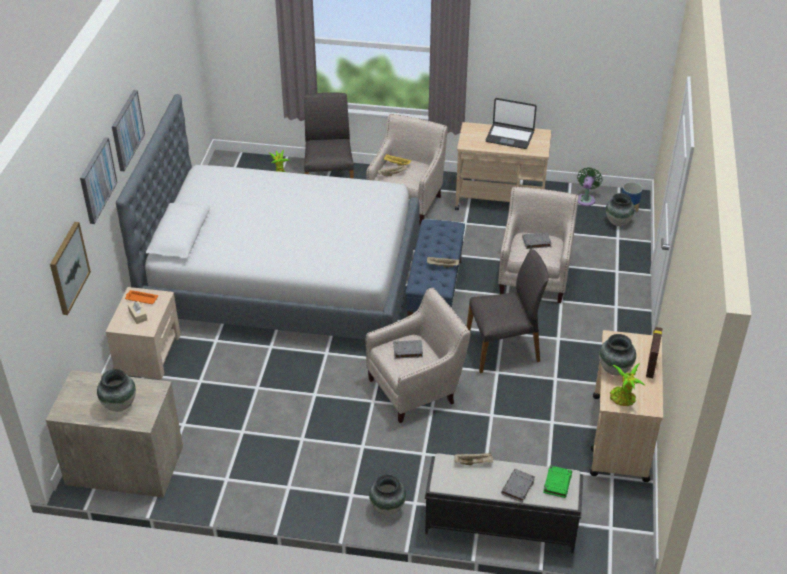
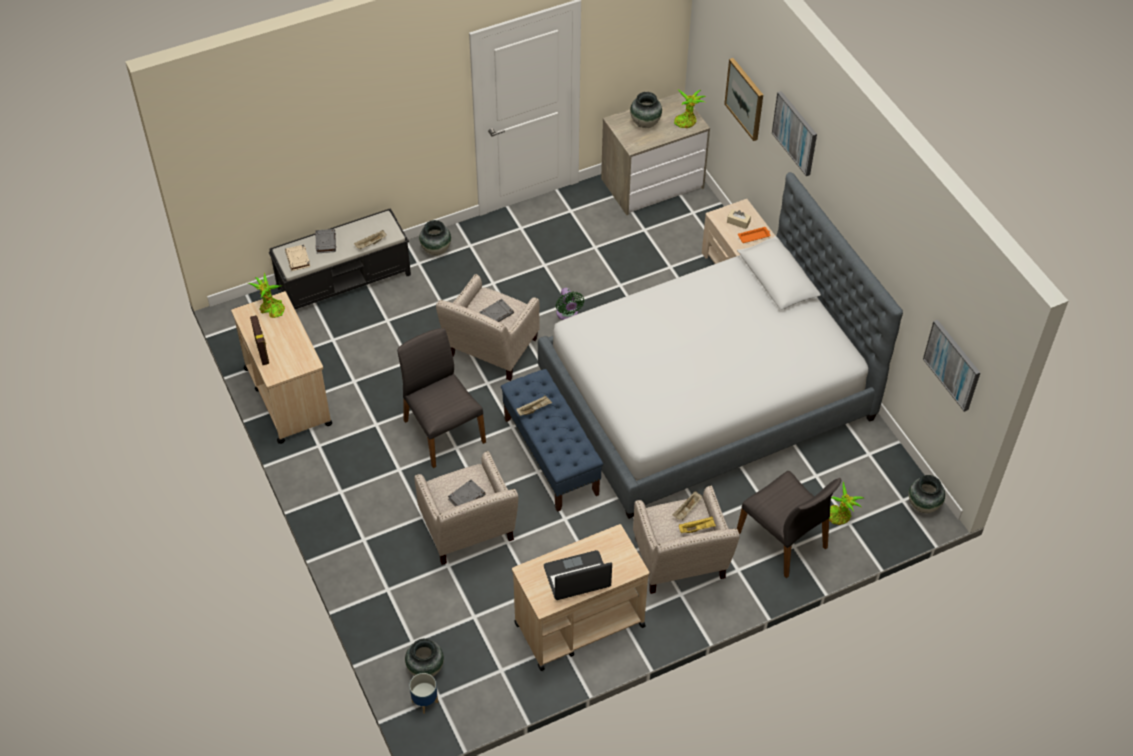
camera: 145 degrees right, 10 degrees up
picture [112,90,145,171] -> picture moved to [923,320,980,412]
grey chair [467,249,549,373] -> grey chair turned 105 degrees clockwise [397,328,486,468]
green book [543,465,572,498] -> beige book [285,244,310,271]
green fan [577,167,603,206] -> green fan moved to [556,288,584,320]
vase [599,334,636,375] -> vase moved to [909,475,945,513]
none -> potted plant [674,90,706,128]

